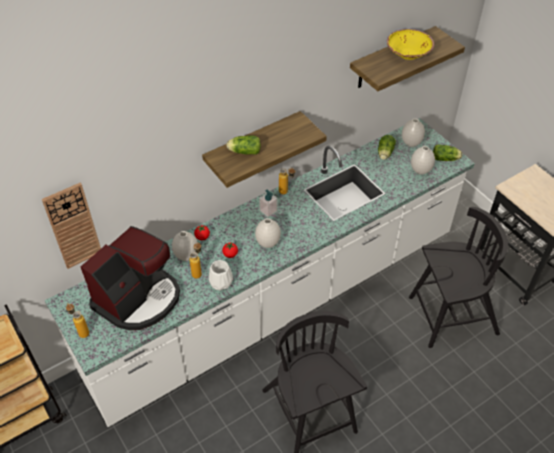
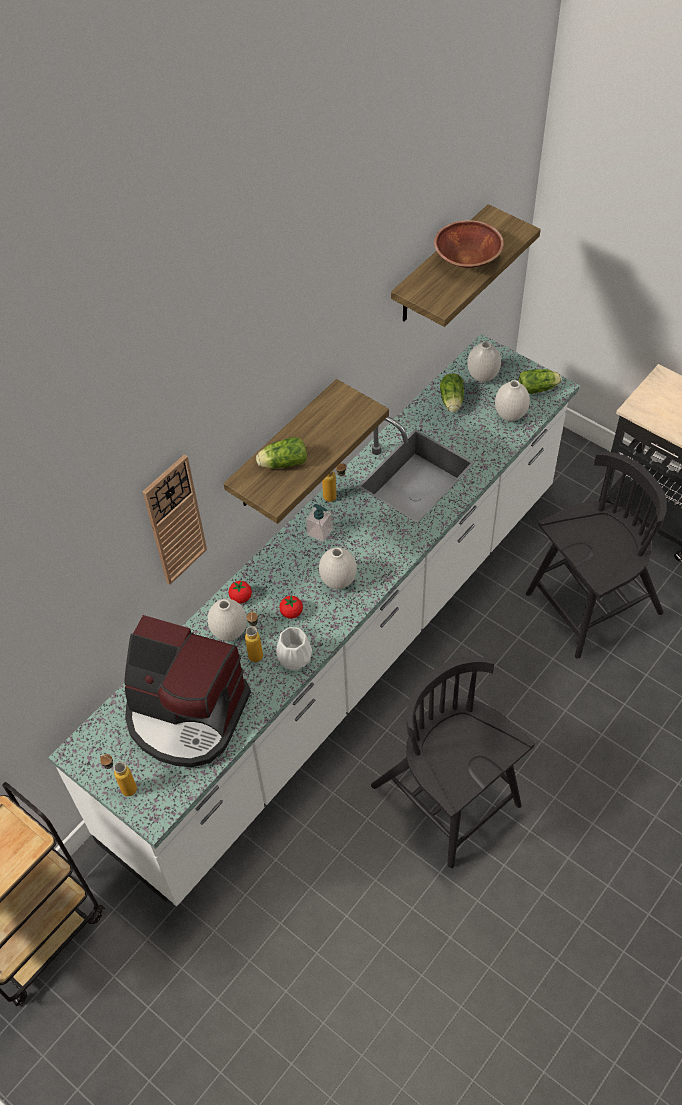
camera: 15 degrees left, 5 degrees up
wall clock [42,183,101,269] -> wall clock moved to [142,454,207,585]
coffee machine [81,226,180,330] -> coffee machine turned 90 degrees clockwise [125,615,251,767]
yellow bowl [387,29,434,60] -> brown bowl [434,220,504,268]

